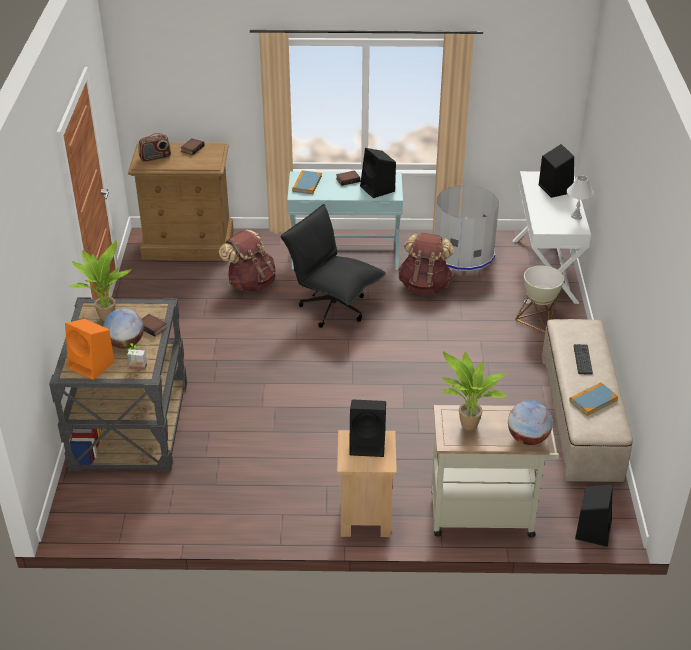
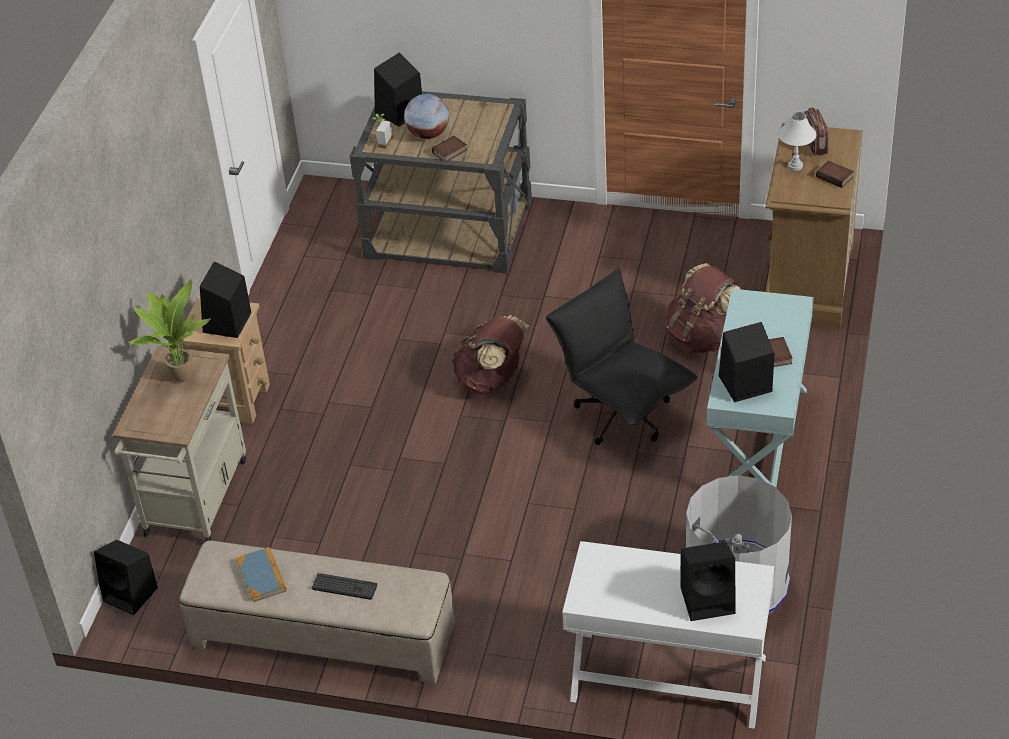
camera: 105 degrees right, 5 degrees up
orange speaker [65,319,114,380] -> black speaker [374,53,422,127]
potted plant [68,240,132,321] -> none
black office chair [281,204,386,328] -> black office chair turned 90 degrees counterclockwise [546,269,697,445]
book [292,170,322,194] -> none
brown backpack [398,233,454,295] -> brown backpack moved to [452,315,529,395]
globe [508,401,553,445] -> none
planter [515,265,564,333] -> none
white table lamp [567,176,594,220] -> white table lamp moved to [778,112,816,171]

